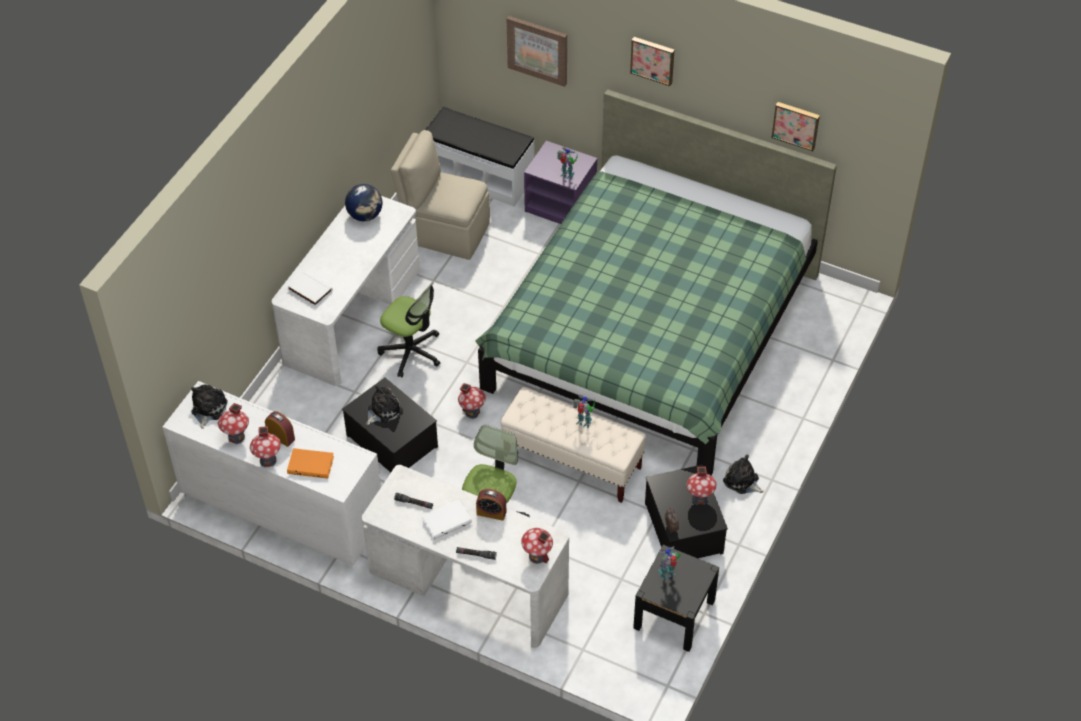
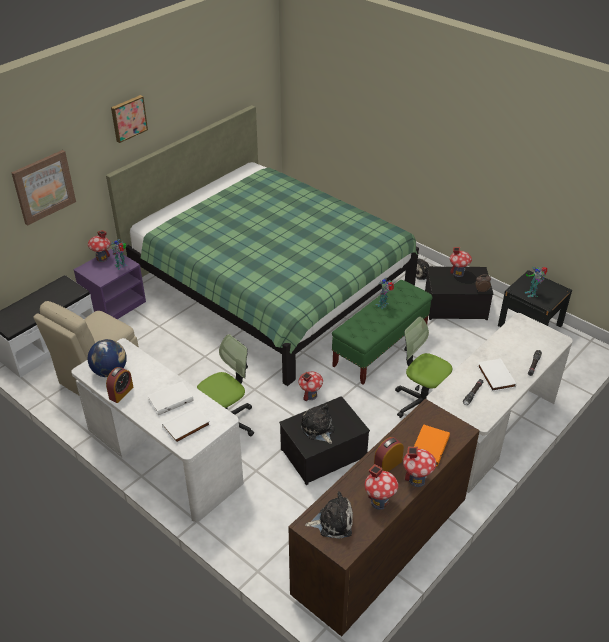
camera: 75 degrees left, 10 degrees down
white dresser [162,381,381,566] -> brown dresser [288,399,480,637]
plush toy [191,384,228,429] -> plush toy turned 150 degrees clockwise [305,491,353,539]
alarm clock [476,489,507,521] -> alarm clock moved to [106,367,134,403]
beige bench [501,387,646,503] -> green bench [332,280,432,385]
toy house [521,528,553,564] -> toy house moved to [88,230,111,262]
picture [772,102,820,151] -> none
none -> white book [147,382,194,415]

